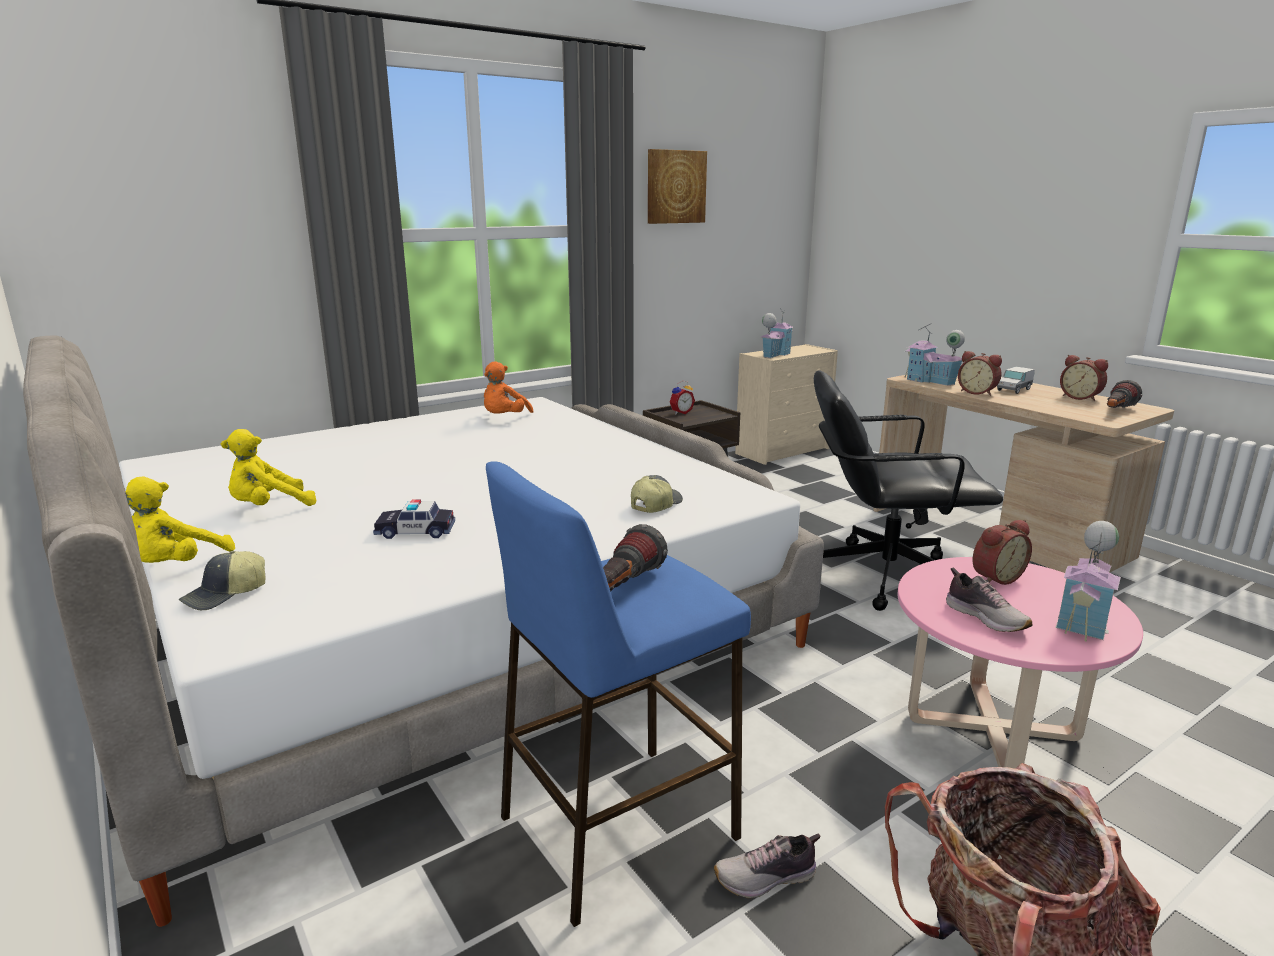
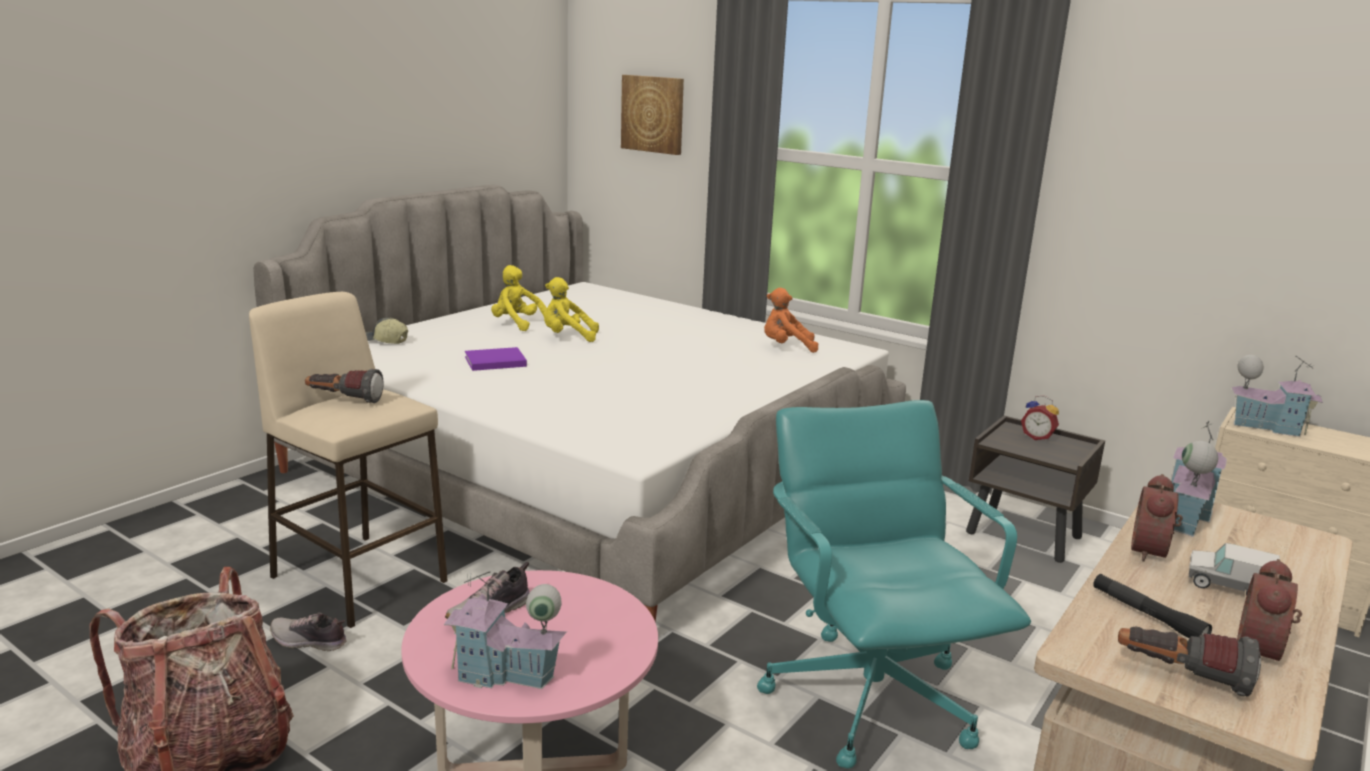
camera: 70 degrees right, 0 degrees up
yellow plush toy [126,477,235,563] -> yellow plush toy moved to [544,277,599,342]
toy car [373,499,455,539] -> purple book [465,347,527,371]
blue stool [486,461,751,927] -> beige stool [249,292,448,628]
cap [631,475,683,513] -> none
picture [648,149,707,224] -> picture moved to [621,75,684,155]
shoe [714,834,821,898] -> shoe turned 45 degrees counterclockwise [270,612,347,651]
black office chair [814,370,1003,611] -> turquoise office chair [757,400,1031,769]
alarm clock [973,520,1032,585] -> none
none -> black flashlight [1093,574,1212,638]

